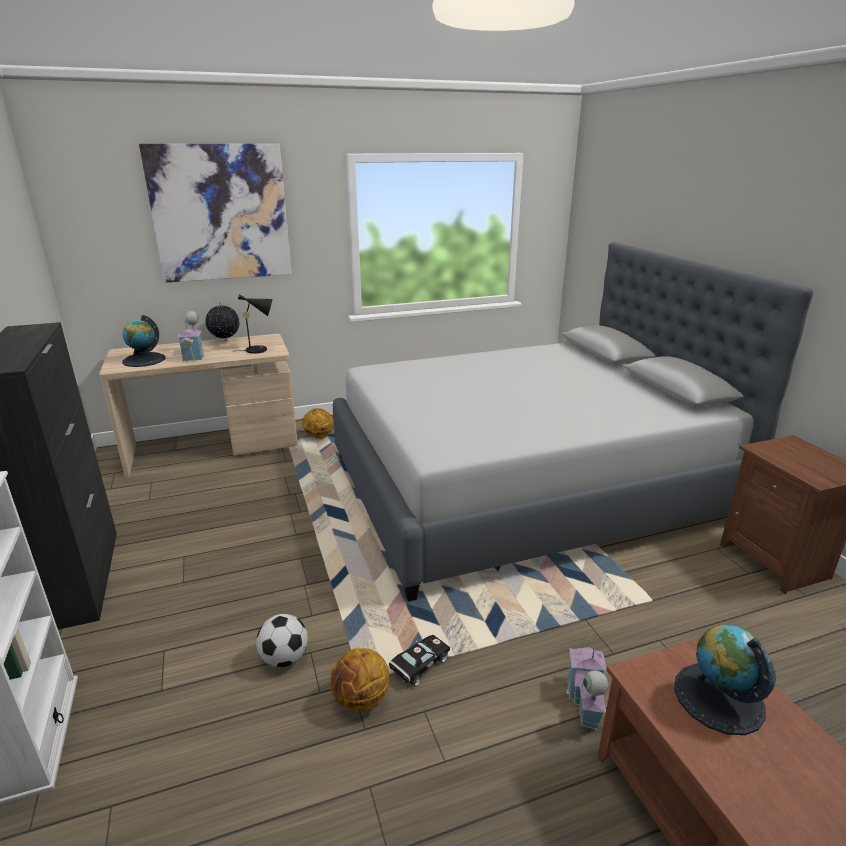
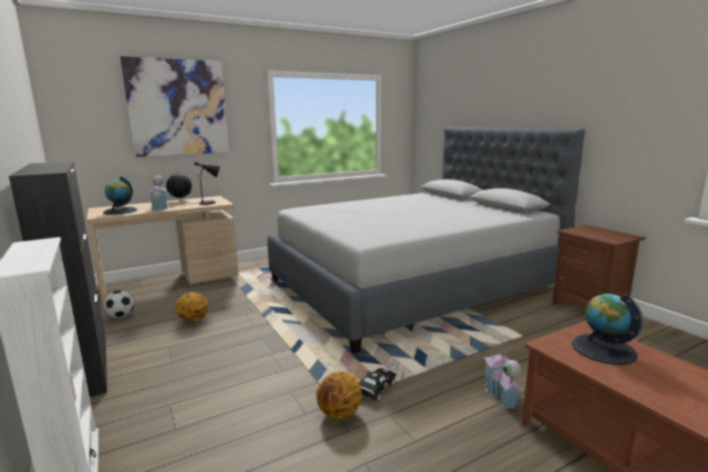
camera: 10 degrees left, 10 degrees down
football [256,614,308,667] -> football moved to [103,290,135,318]
basketball [302,408,334,439] -> basketball moved to [176,292,208,322]

